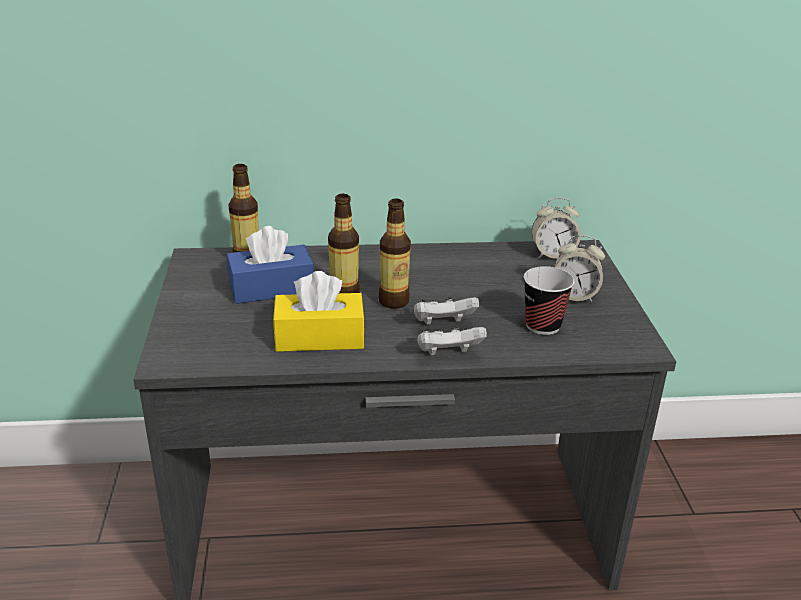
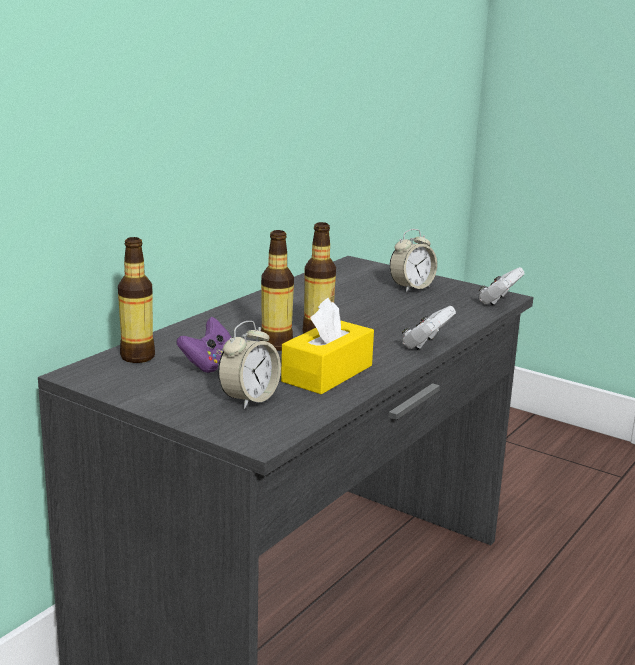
camera: 50 degrees left, 10 degrees down
blue tissue box [227,226,314,304] -> purple game controller [176,317,231,373]
white game controller [414,297,479,325] -> white game controller moved to [479,267,524,305]
cup [524,266,575,335] -> none
alarm clock [532,197,581,259] -> alarm clock moved to [218,321,281,409]

